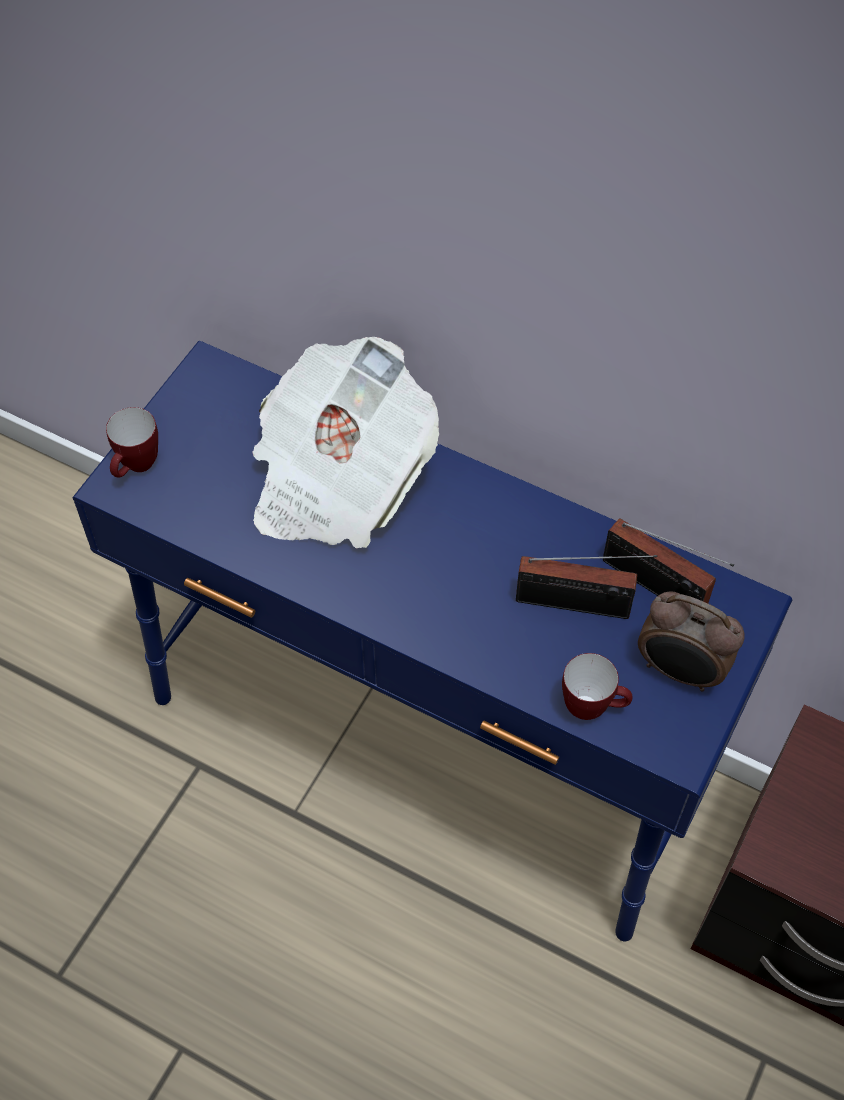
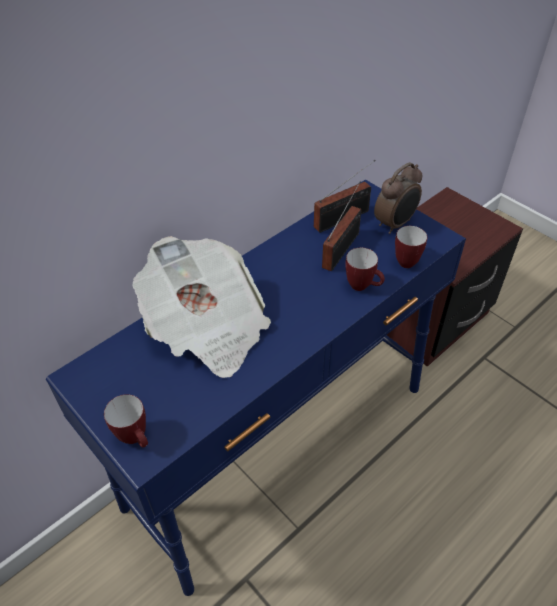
camera: 70 degrees left, 10 degrees down
none -> mug [345,247,385,291]

